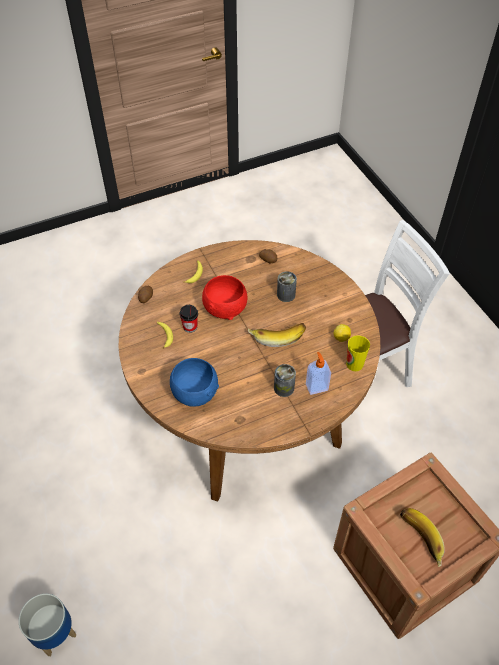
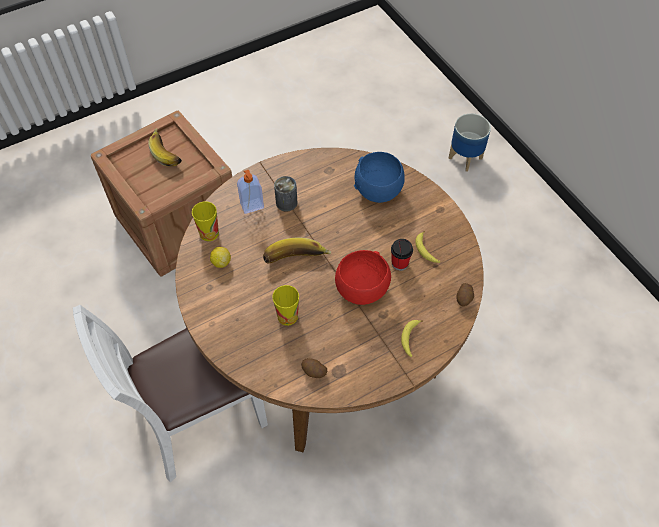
camera: 175 degrees right, 5 degrees up
can [277,271,297,302] -> cup [272,285,299,326]

